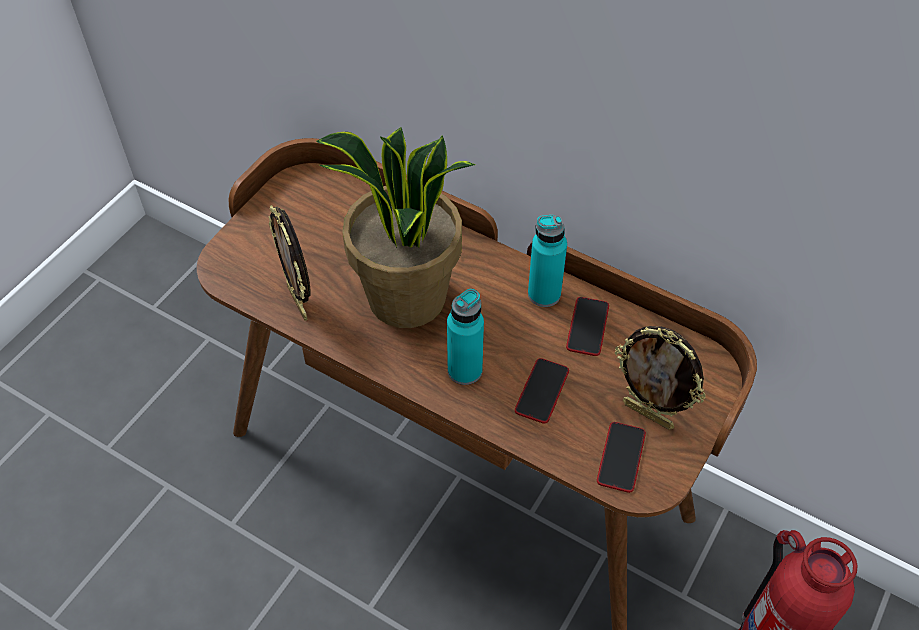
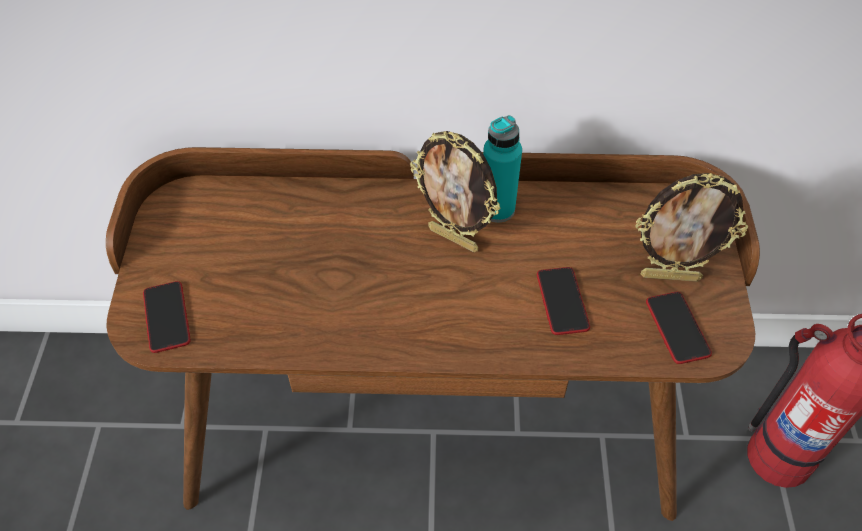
camera: 30 degrees left, 0 degrees up
picture frame [268,205,311,321] -> picture frame moved to [410,131,500,252]
potted plant [316,127,475,328] -> none
turquoise bottle [447,289,484,385] -> none
phone [566,297,609,356] -> phone moved to [143,281,191,353]

